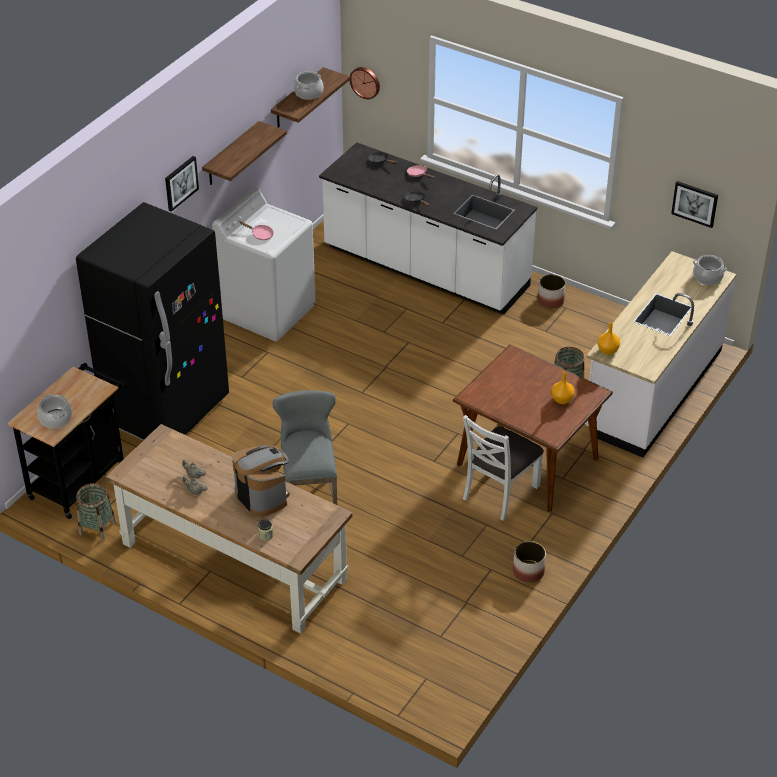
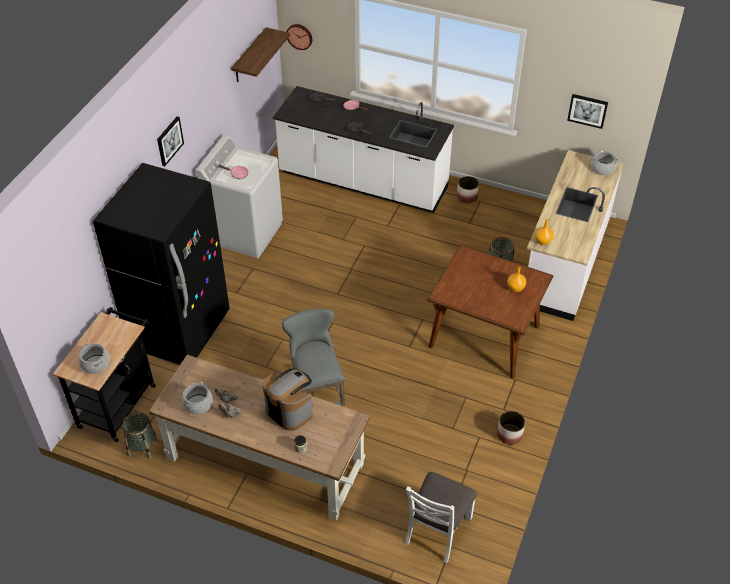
camera: 10 degrees left, 5 degrees up
shelf [202,121,287,185] -> none
cooking pot [294,71,323,100] -> cooking pot moved to [182,382,213,414]
white chair [463,415,544,520] -> white chair moved to [405,472,477,563]

